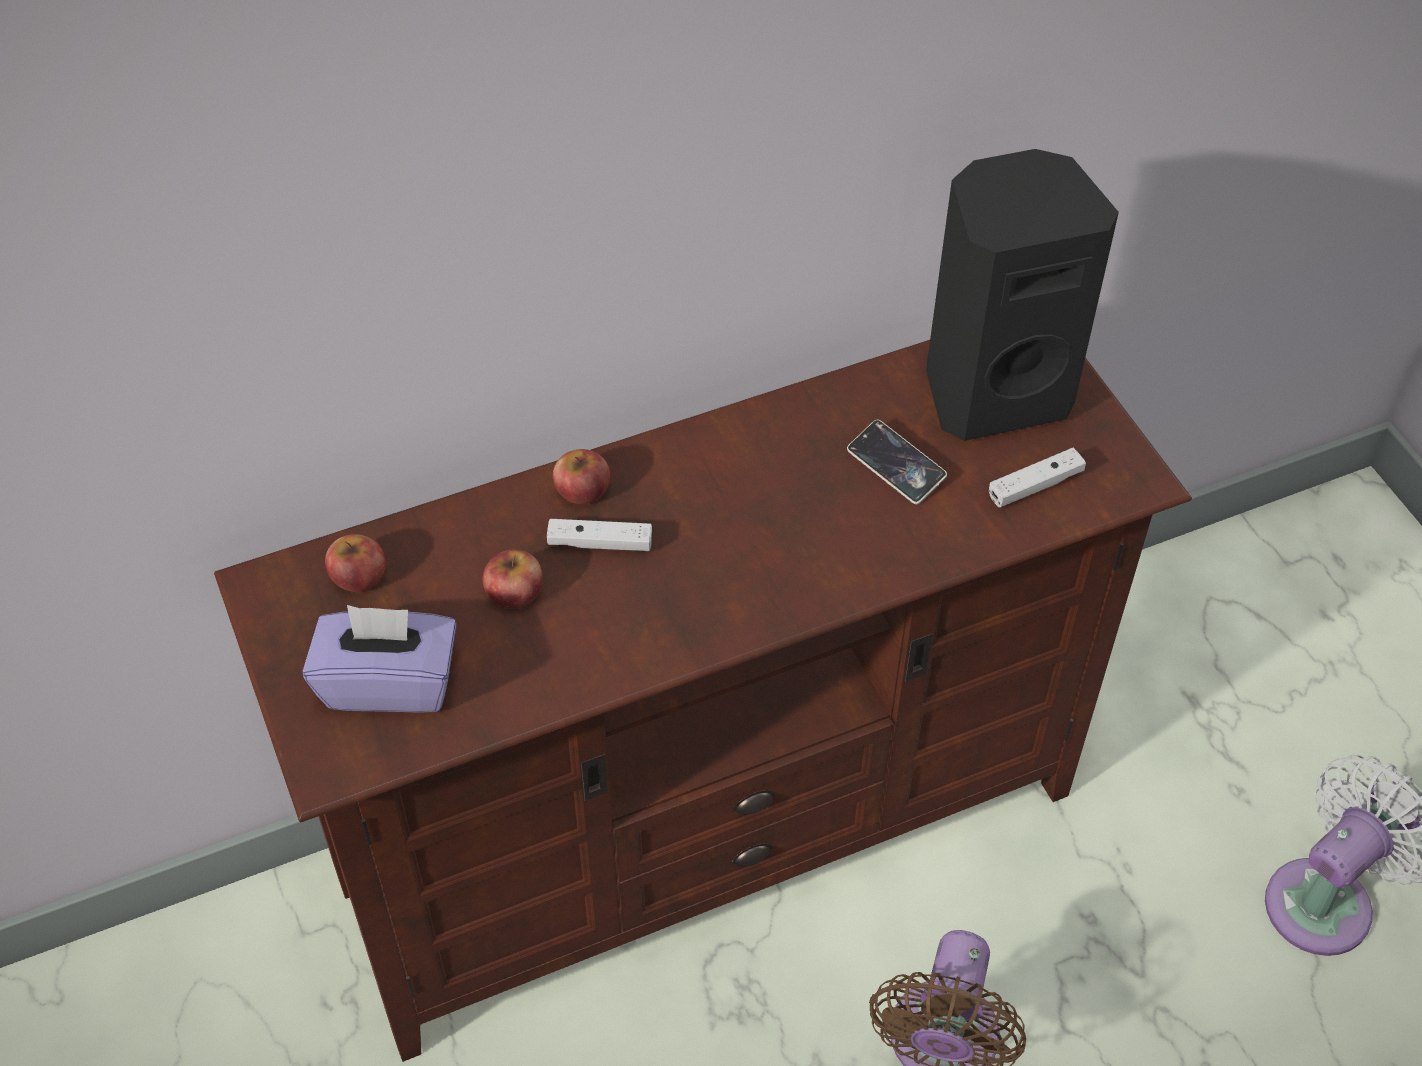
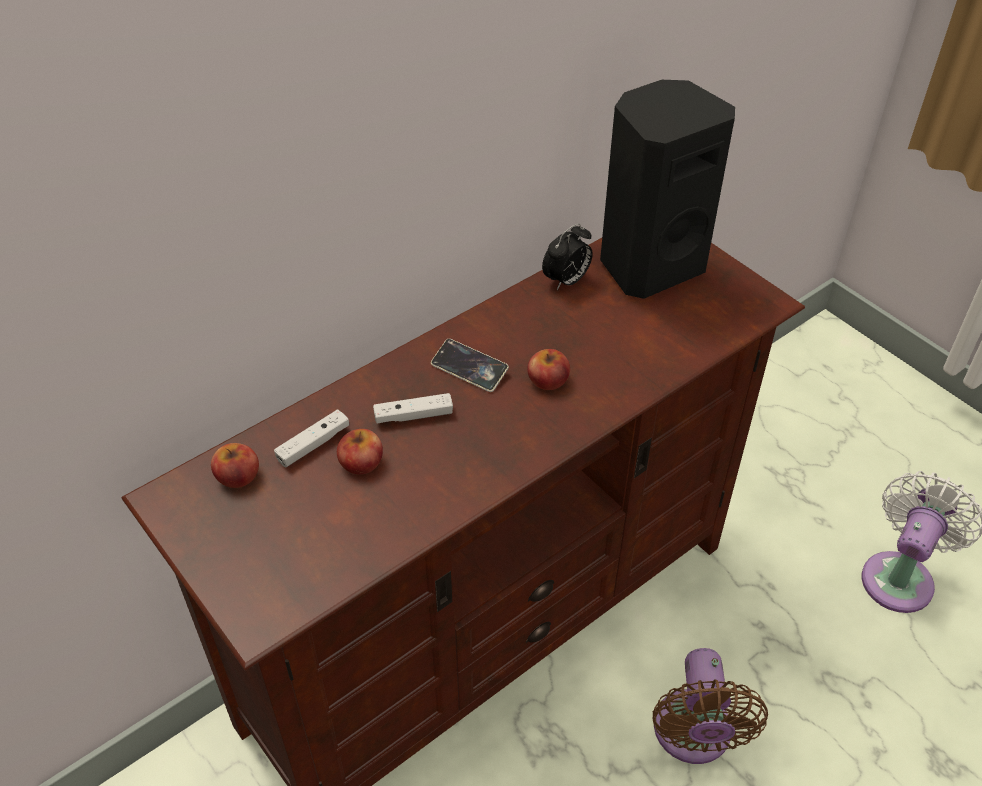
camera: 15 degrees left, 5 degrees down
purple tissue box [303,605,457,713] -> none
apple [553,449,610,504] -> apple moved to [527,349,570,390]
phone [847,420,947,504] -> phone moved to [431,339,509,392]
white game controller [989,448,1086,507] -> white game controller moved to [274,409,349,468]
none -> alarm clock [542,223,593,290]

